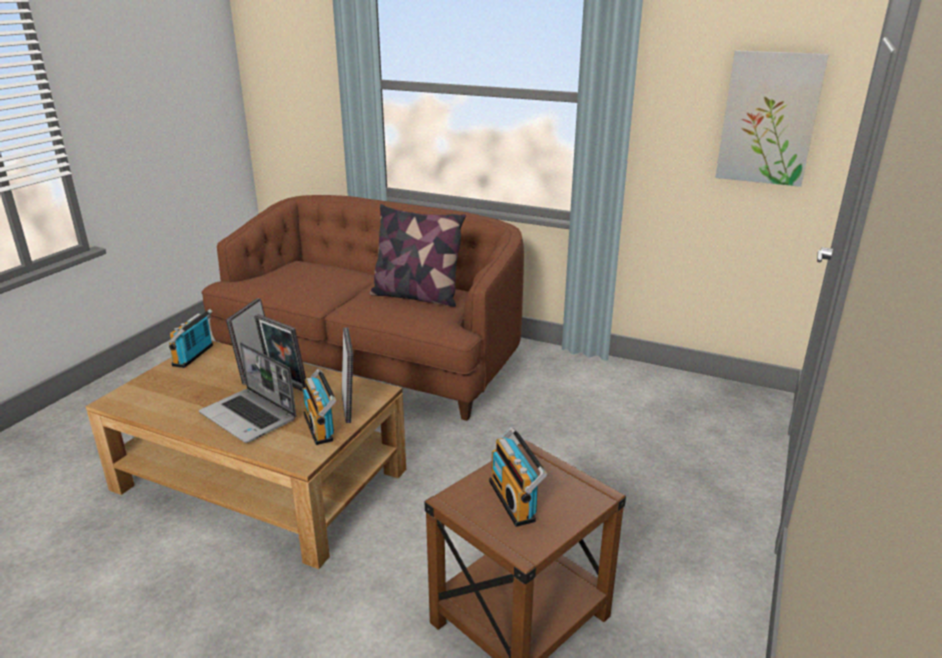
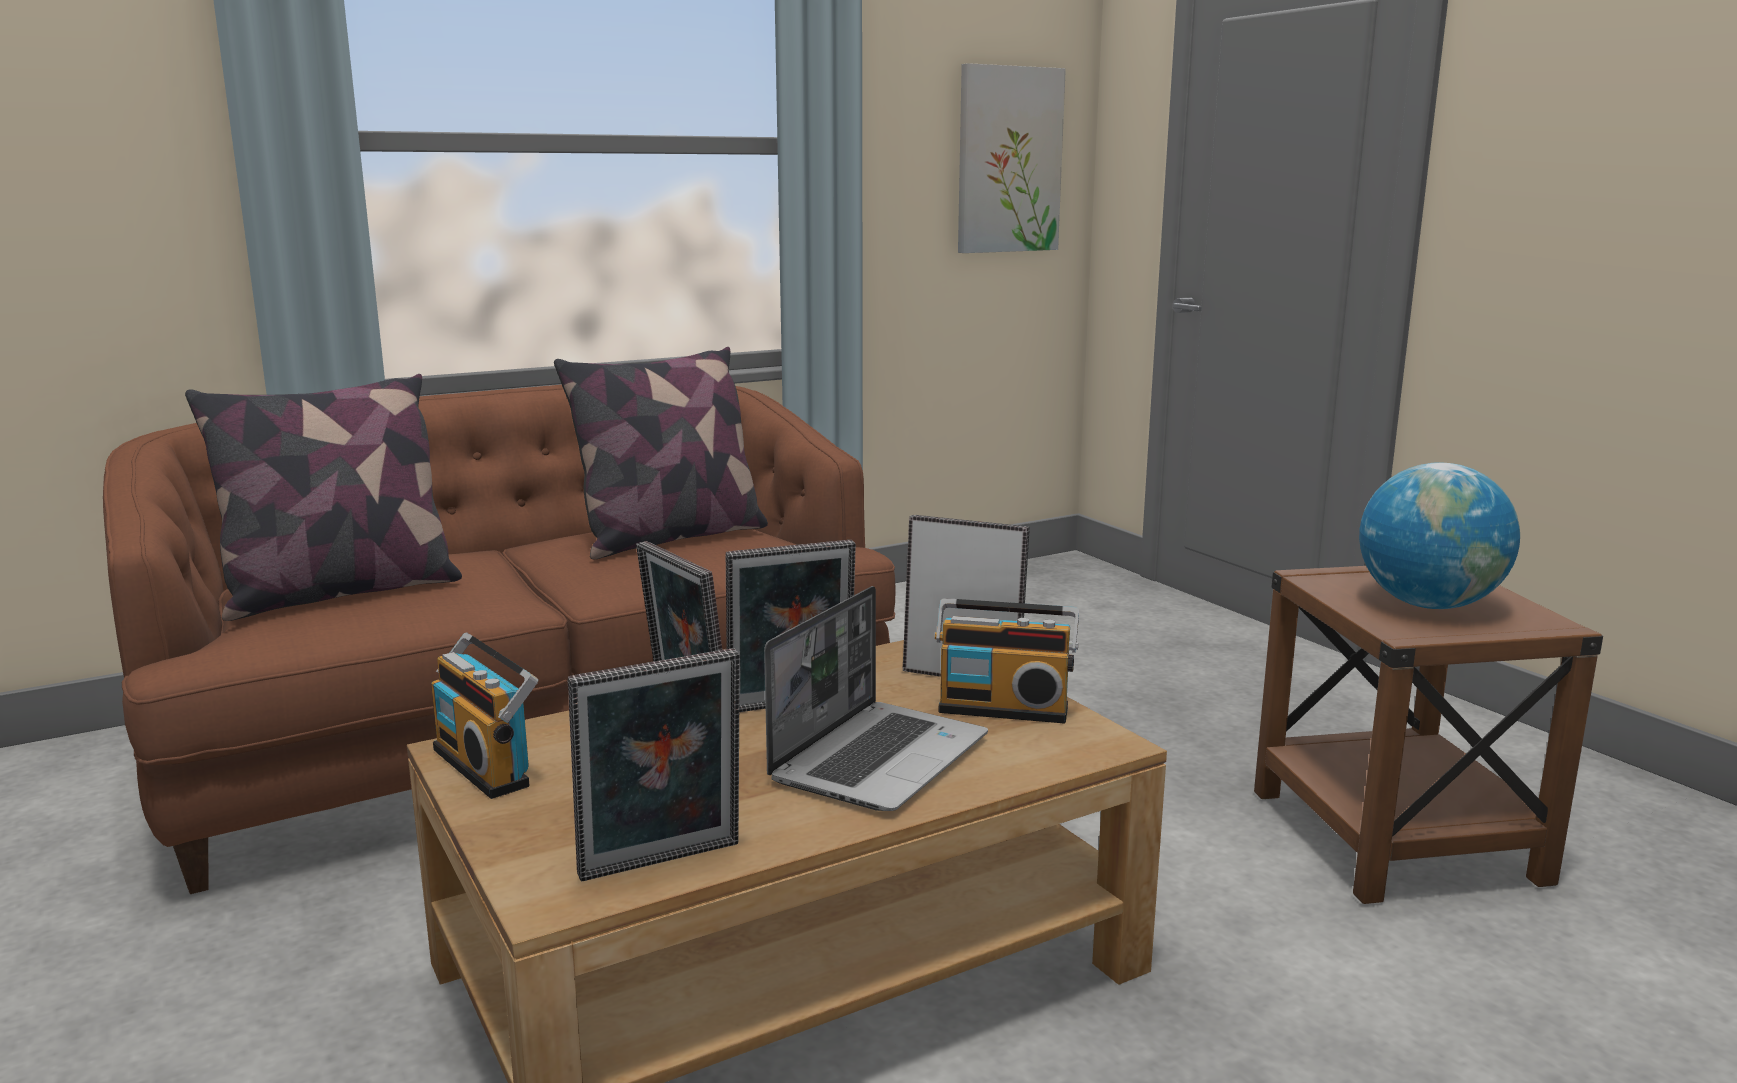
camera: 55 degrees left, 10 degrees down
laptop [199,342,296,443] -> laptop turned 45 degrees counterclockwise [764,586,988,811]
radio [489,427,547,527] -> globe [1359,462,1520,609]
none -> pillow [185,374,462,621]
none -> picture frame [568,648,740,882]

